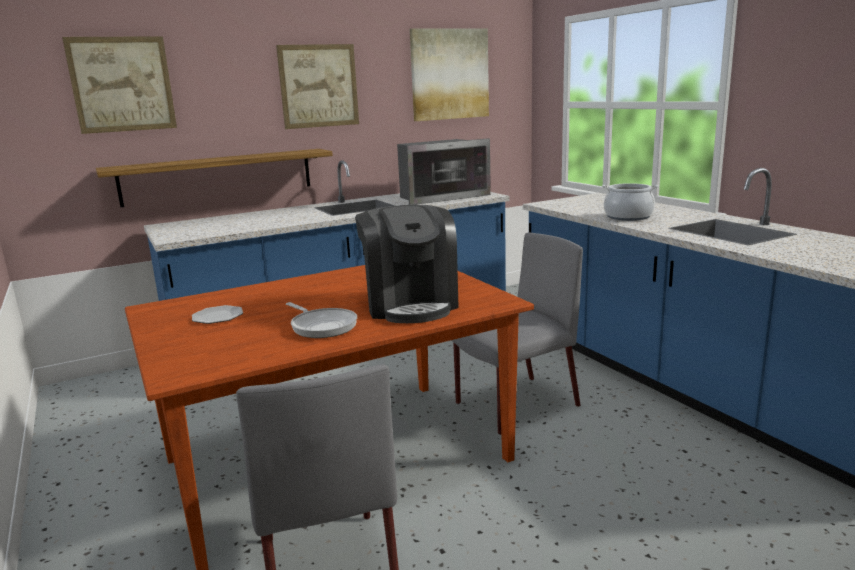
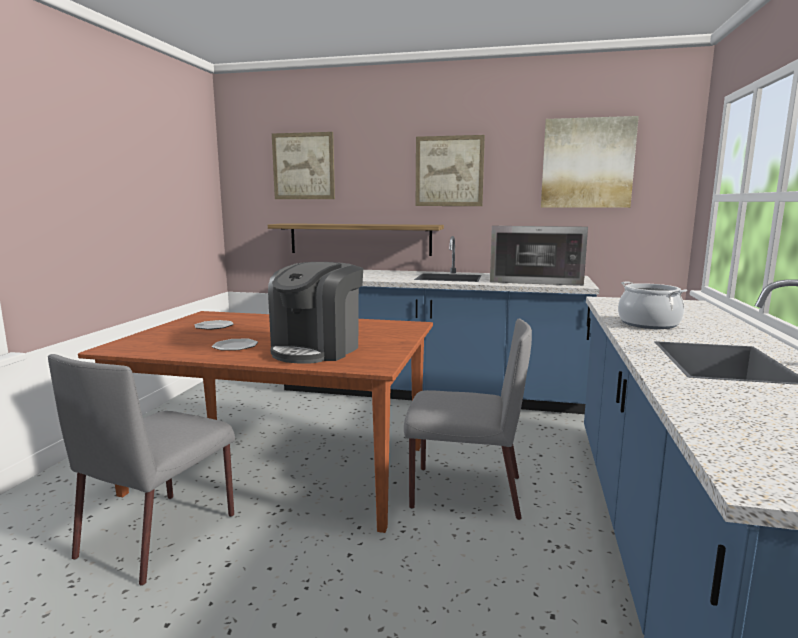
camera: 40 degrees right, 5 degrees down
frying pan [286,302,357,338] -> plate [212,339,258,350]

